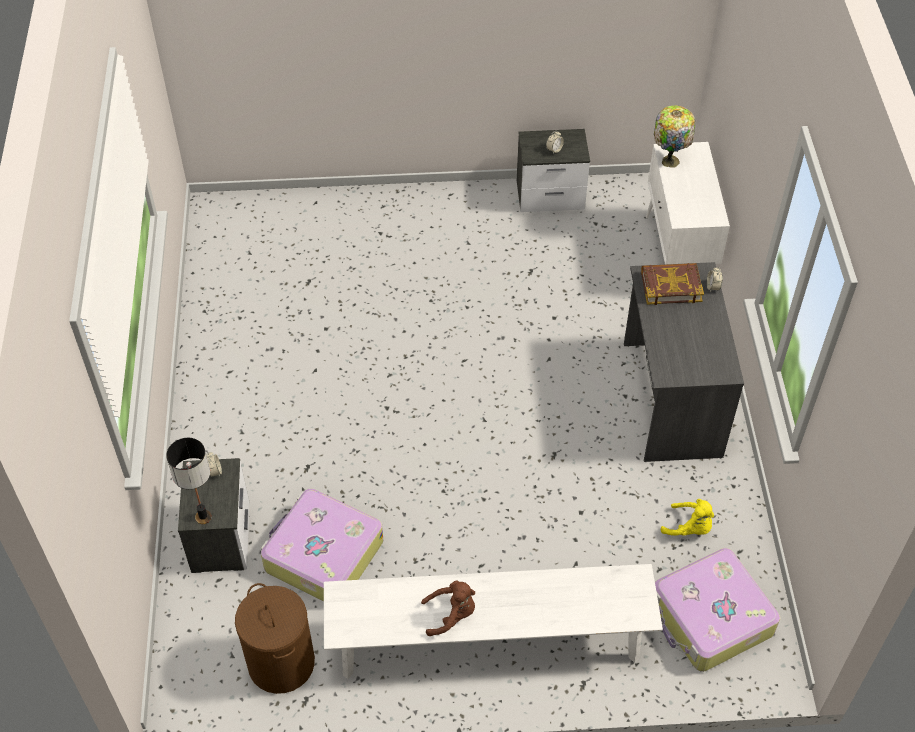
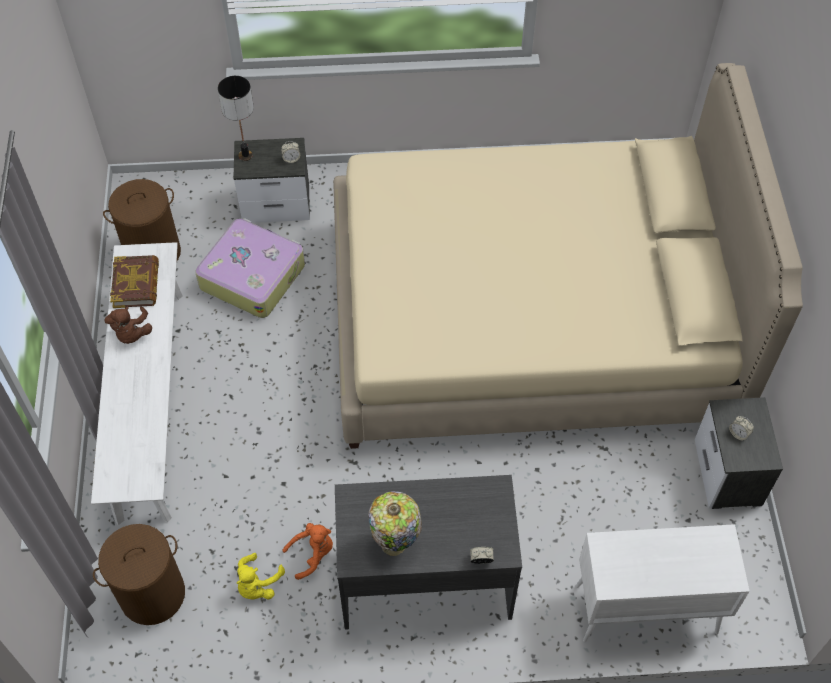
camera: 90 degrees right, 5 degrees up
book [641,263,704,305] -> book moved to [110,255,159,308]
table lamp [654,105,695,168] -> table lamp moved to [368,491,422,556]
suitcase [655,548,780,672] -> brown laundry basket [93,524,185,625]
none -> orange plush toy [282,523,333,580]
none -> beige bed [333,63,803,449]

